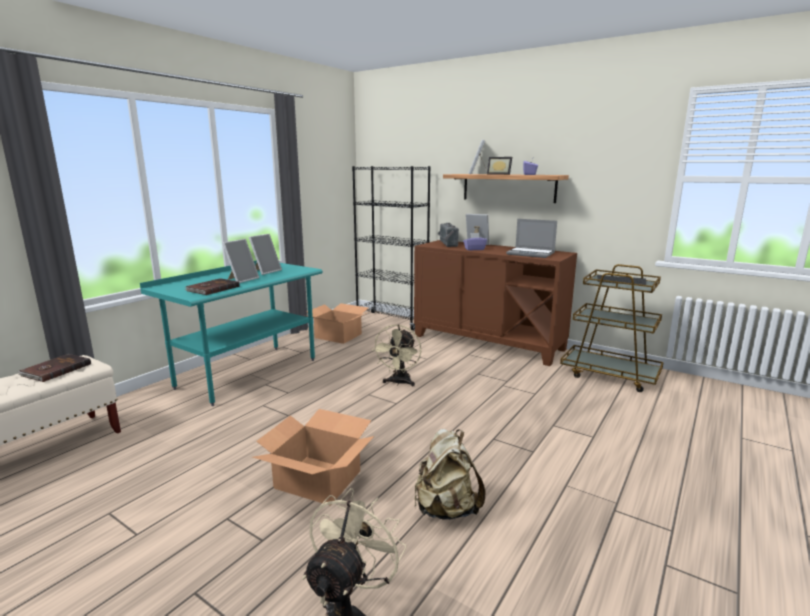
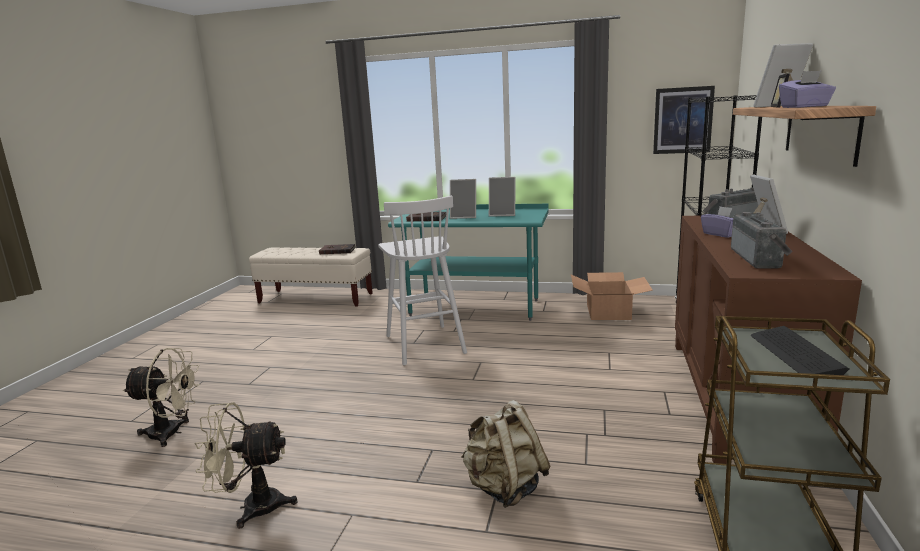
camera: 70 degrees right, 0 degrees up
cardboard box [252,409,374,506] -> none
beige fan [372,324,421,386] -> beige fan moved to [194,402,297,529]
beige backpack [414,429,485,520] -> beige backpack moved to [461,400,550,508]
laptop [506,219,557,258] -> radio [731,212,793,269]
none -> white stool [378,196,467,365]
none -> picture [653,86,715,154]

